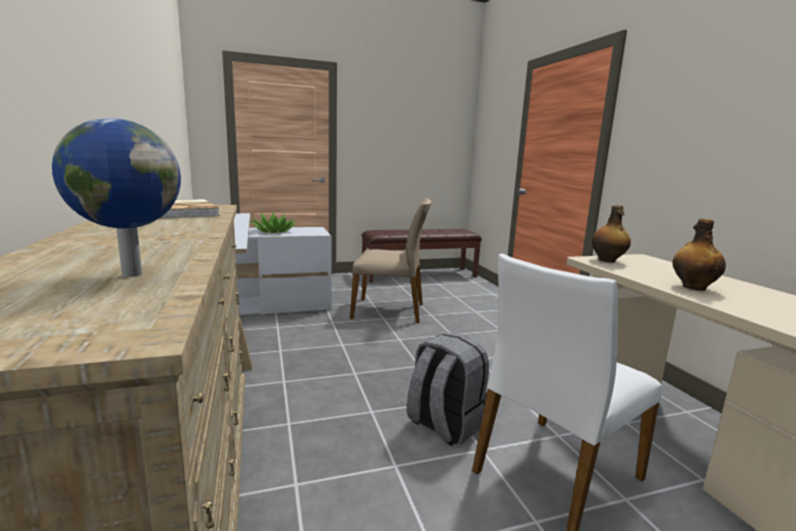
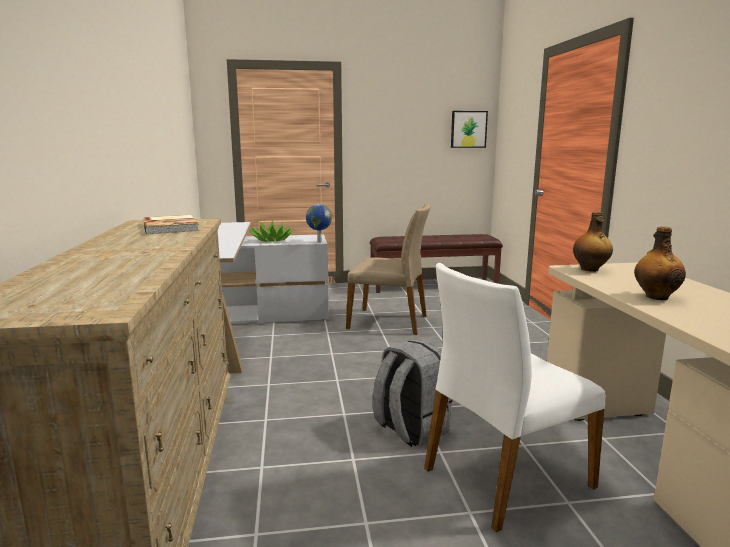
camera: 10 degrees right, 0 degrees up
globe [52,118,181,277] -> globe moved to [306,204,332,243]
none -> picture [451,111,488,148]

